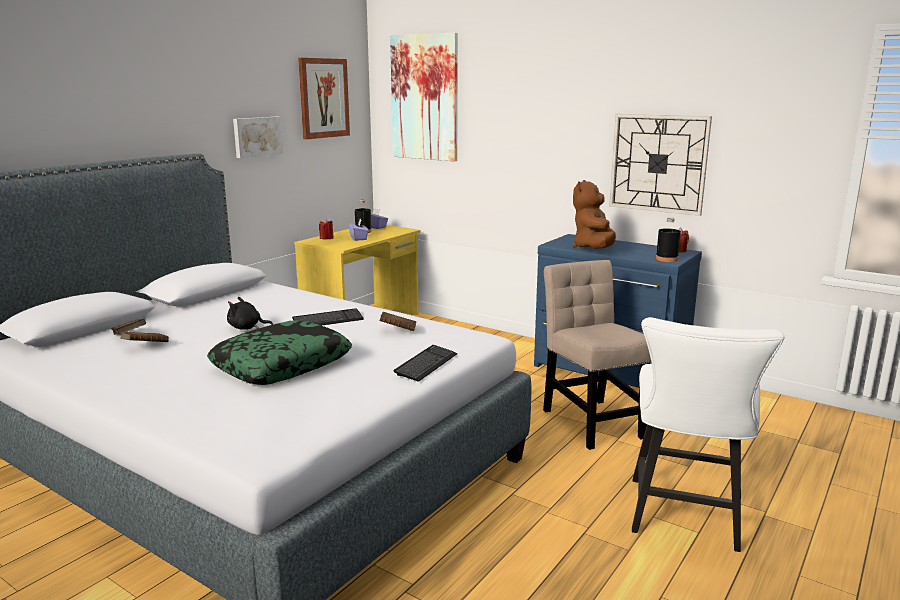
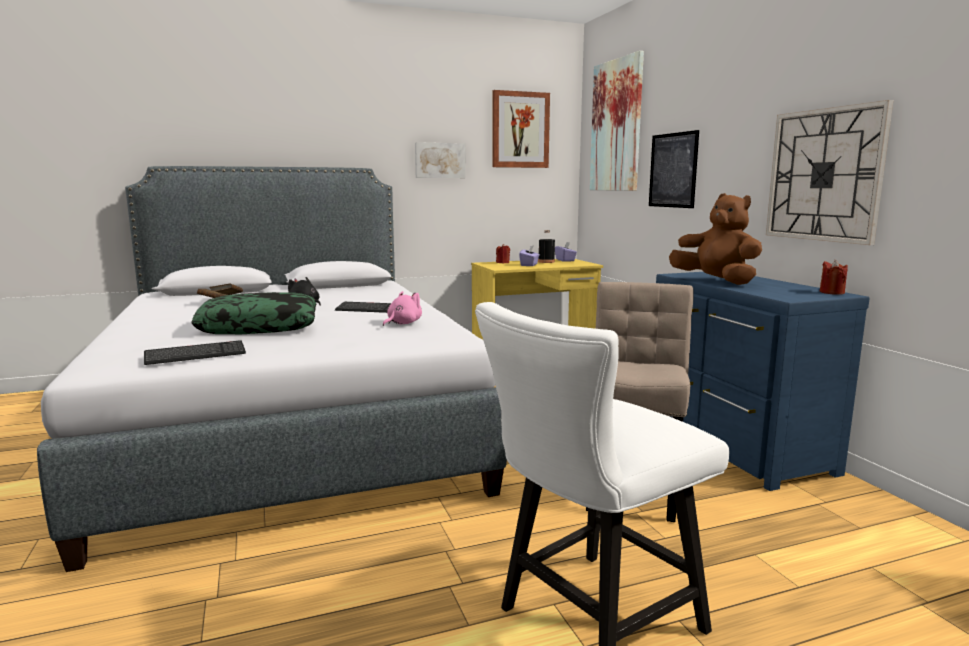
camera: 35 degrees right, 5 degrees down
brown book [379,312,416,331] -> pink plush toy [383,291,422,326]
keyboard [393,345,457,382] -> keyboard moved to [144,340,246,365]
brown plush toy [573,180,616,249] -> brown plush toy turned 90 degrees clockwise [669,193,762,285]
black bottle [656,217,681,262] -> none
none -> picture [649,130,699,208]

